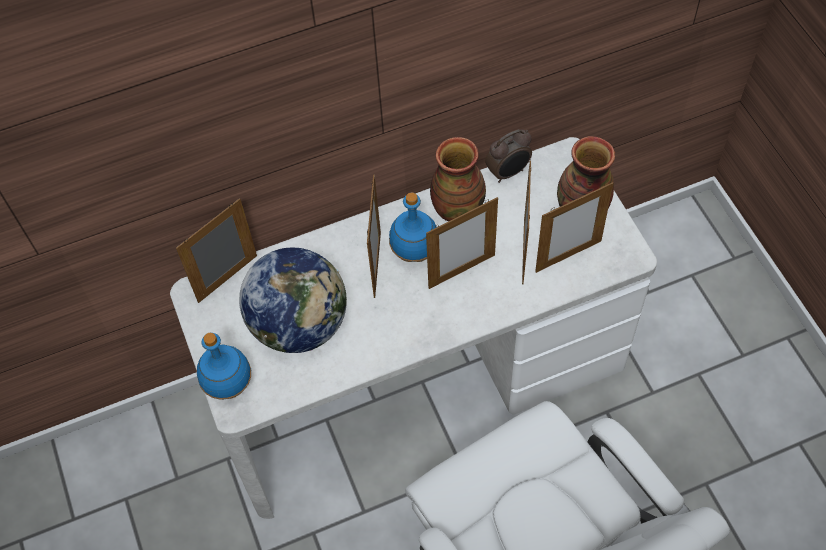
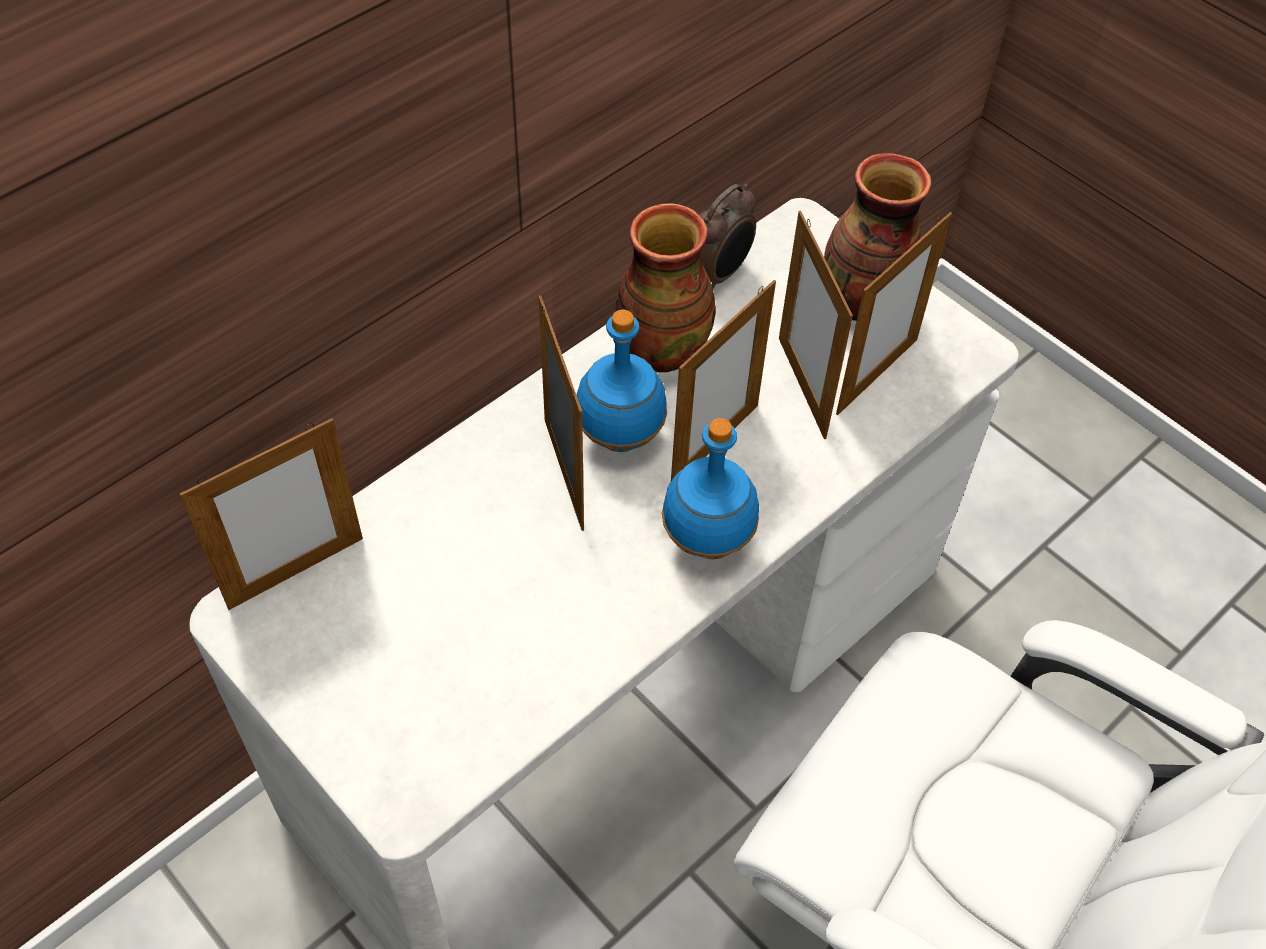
camera: 25 degrees left, 5 degrees down
picture frame [176,198,257,303] -> picture frame turned 150 degrees counterclockwise [180,418,363,610]
blue bottle [197,333,251,400] -> blue bottle moved to [662,418,759,559]
globe [239,247,347,353] -> none

